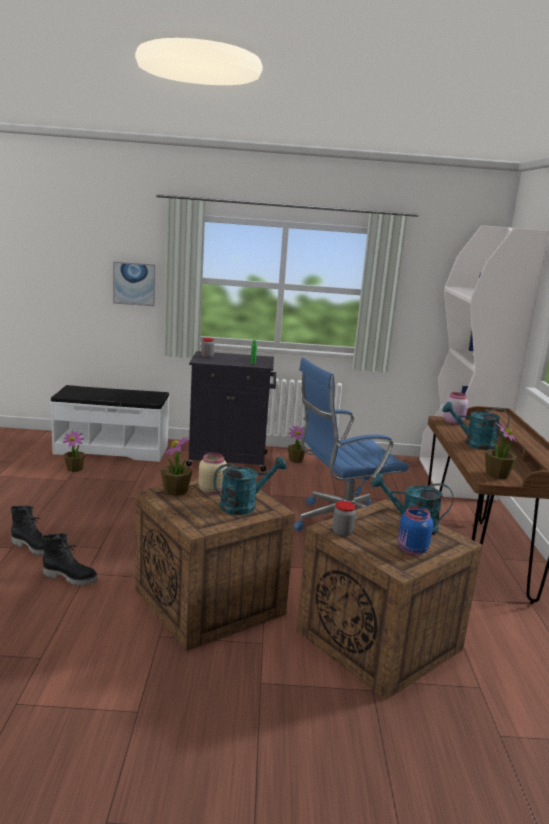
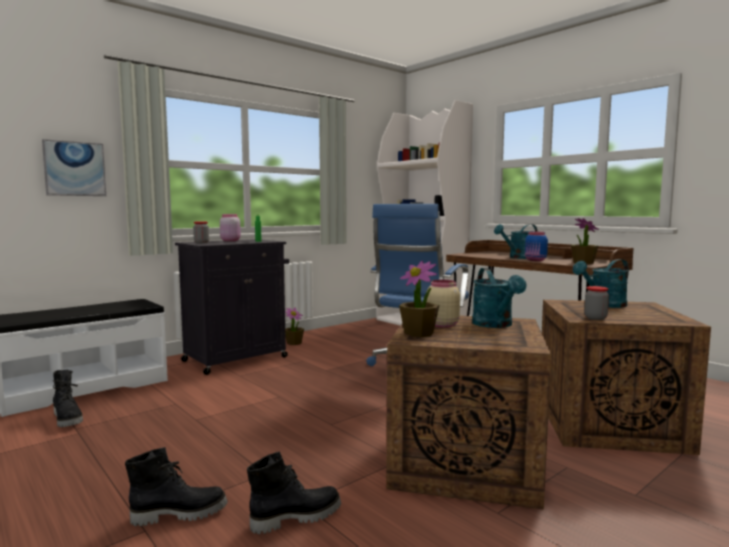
camera: 40 degrees left, 10 degrees down
potted plant [63,431,85,472] -> black boot [53,370,83,427]
turquoise watering can [213,456,287,515] -> turquoise watering can turned 150 degrees clockwise [472,268,526,328]
blue jar [398,506,433,555] -> blue jar moved to [525,232,548,261]
pink jar [444,392,468,424] -> pink jar moved to [220,214,241,241]

